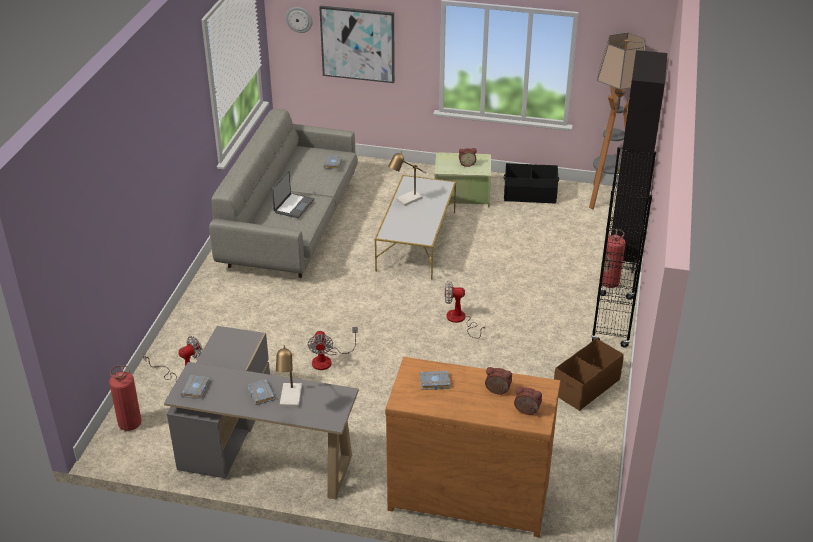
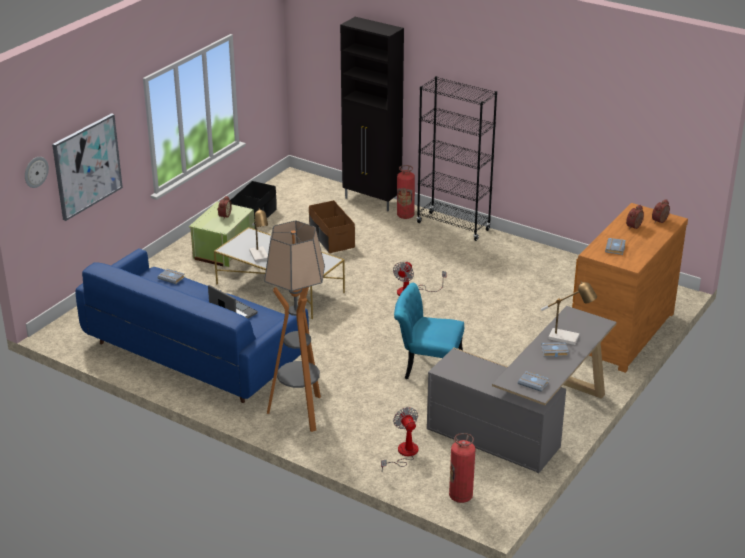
camera: 70 degrees left, 5 degrees down
grey sofa [209,109,358,278] -> blue sofa [75,248,309,403]
fan [308,327,358,370] -> turquoise chair [394,283,464,379]
brown storage box [554,338,624,411] -> brown storage box moved to [309,200,355,253]
floor lamp [589,33,646,209] -> floor lamp moved to [264,221,325,432]

